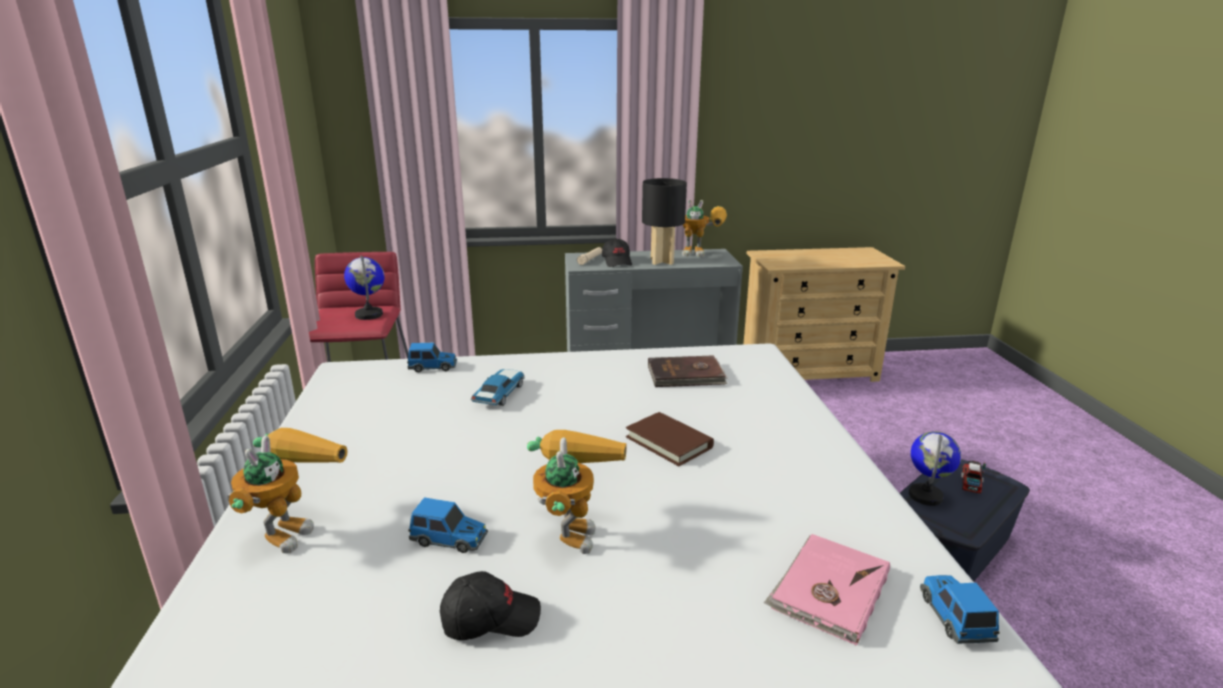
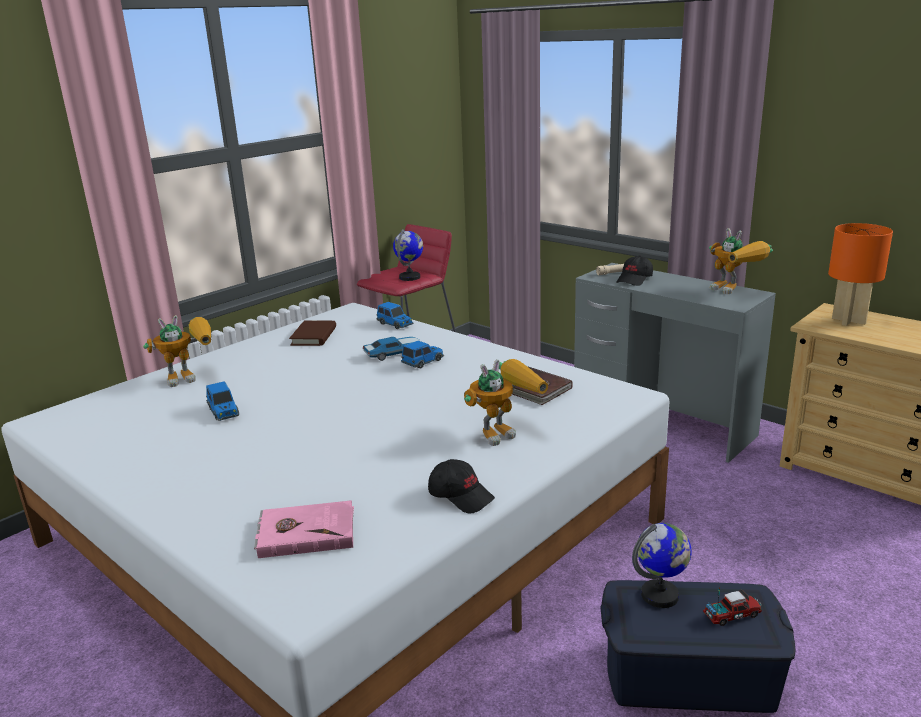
camera: 50 degrees right, 0 degrees up
black cap [440,571,541,640] -> black cap moved to [428,459,495,513]
toy robot [527,430,627,554] -> toy robot moved to [464,359,548,446]
brown book [626,412,714,466] -> brown book moved to [289,321,336,346]
black table lamp [642,178,687,265] -> none
toy car [920,575,1000,644] -> toy car moved to [401,341,444,368]
none -> orange table lamp [828,223,893,326]

